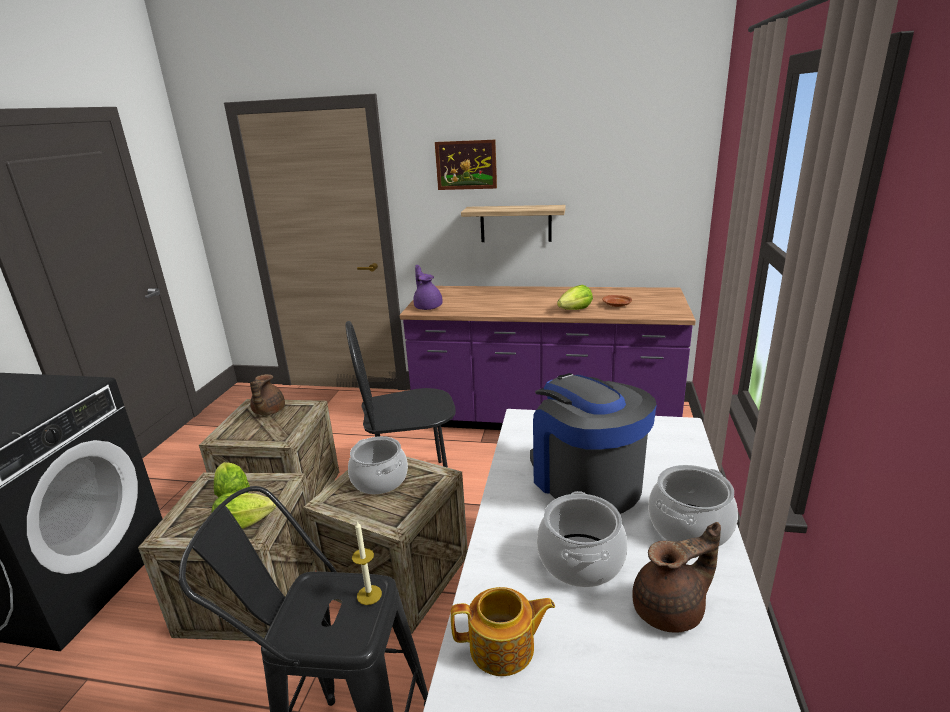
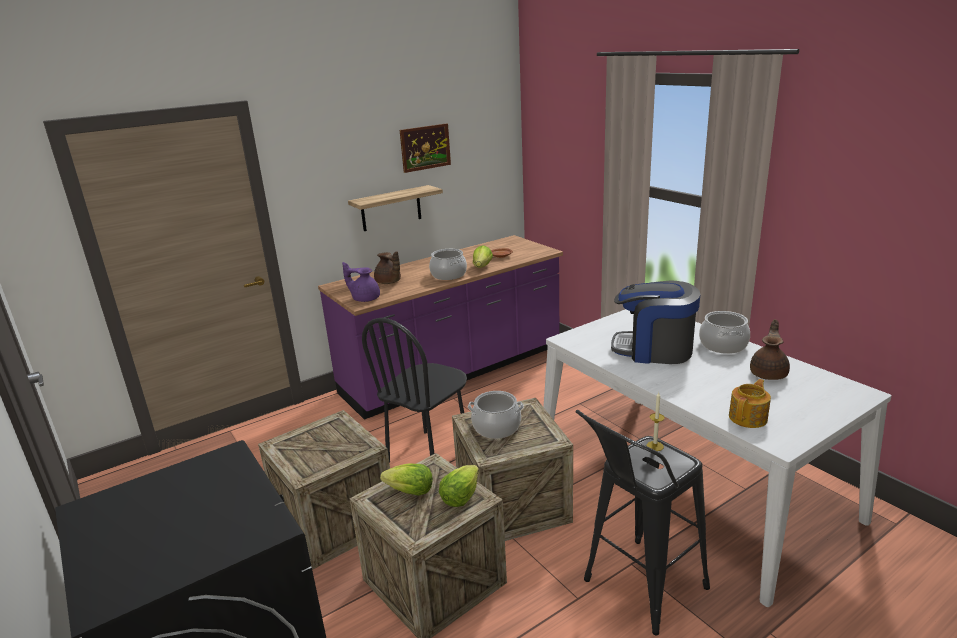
camera: 45 degrees left, 0 degrees up
brown teapot [250,374,285,415] -> brown teapot moved to [374,252,401,284]
picture [435,140,497,190] -> picture moved to [400,123,451,173]
cooking pot [537,491,628,587] -> cooking pot moved to [429,249,467,280]

